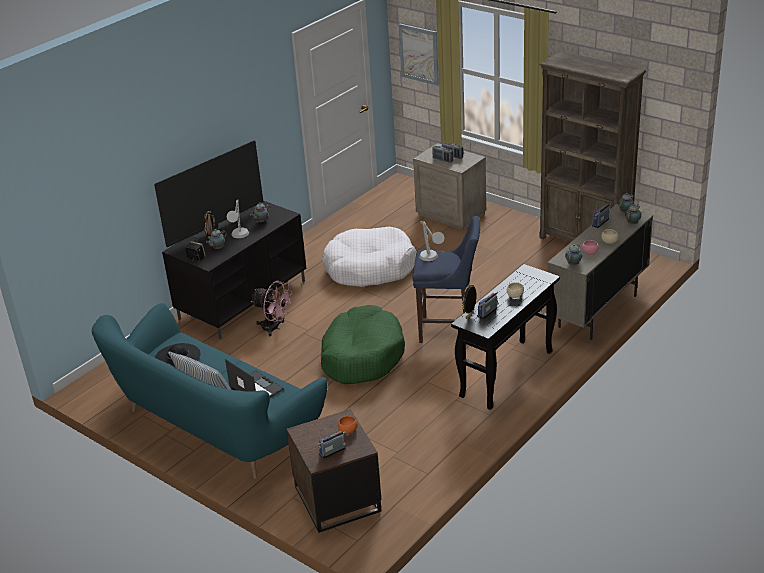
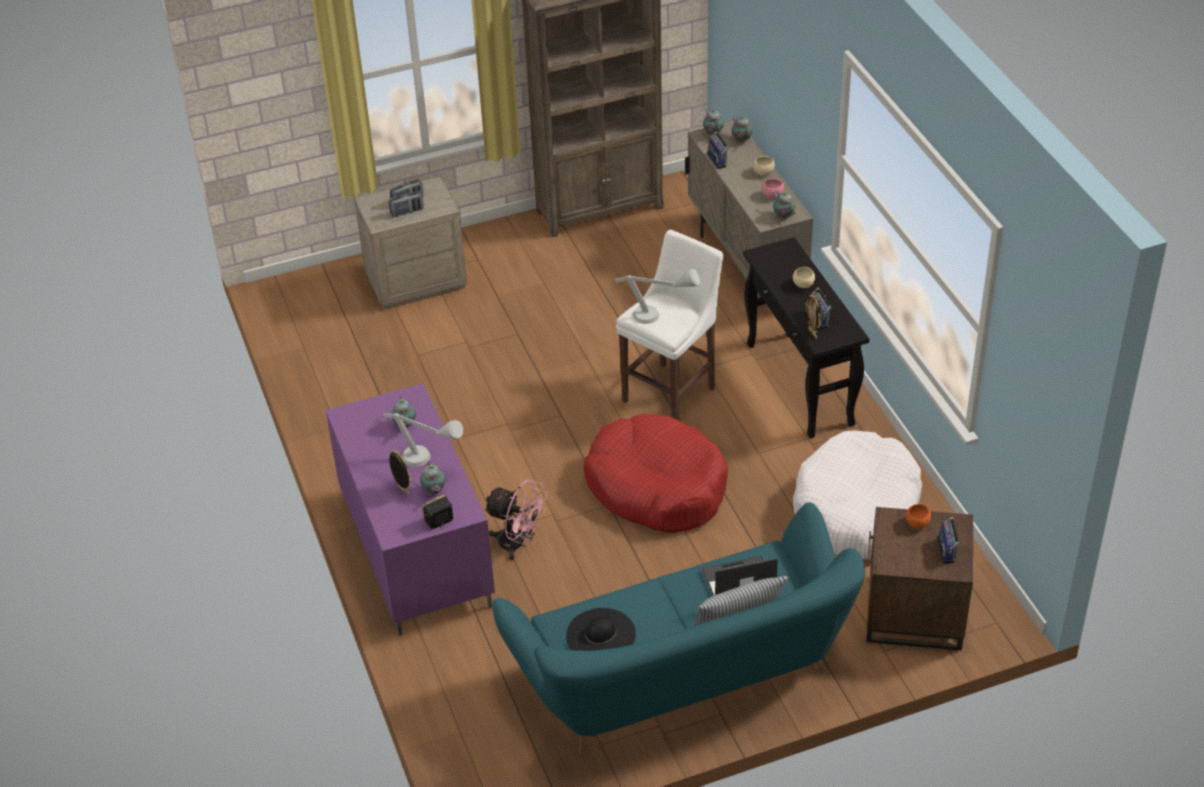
camera: 60 degrees left, 10 degrees up
television [154,140,263,247] -> none
black tv stand [162,201,306,339] -> purple tv stand [326,383,495,636]
pink fan [251,281,292,336] -> pink fan turned 60 degrees clockwise [484,480,548,560]
green dog bed [321,305,405,384] -> red dog bed [584,413,728,533]
white dog bed [322,226,416,287] -> white dog bed moved to [793,430,922,559]
picture [399,24,439,86] -> none
blue stool [412,216,480,343] -> white stool [616,230,723,420]

